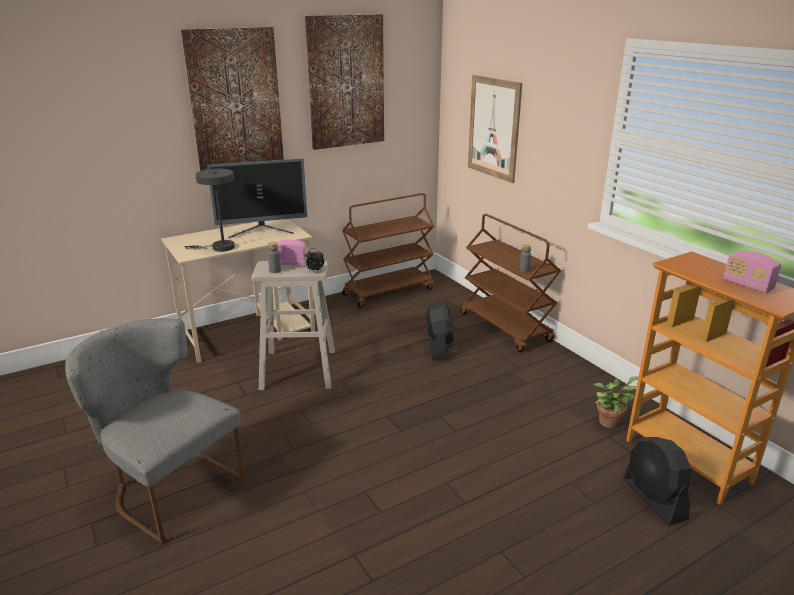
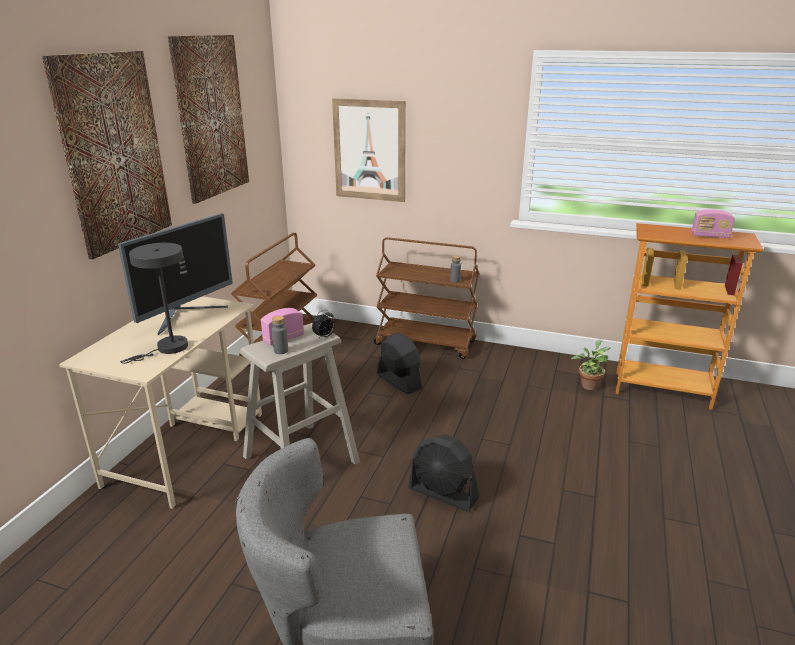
camera: 40 degrees left, 0 degrees up
black fan [623,437,691,525] -> black fan moved to [408,434,479,512]

